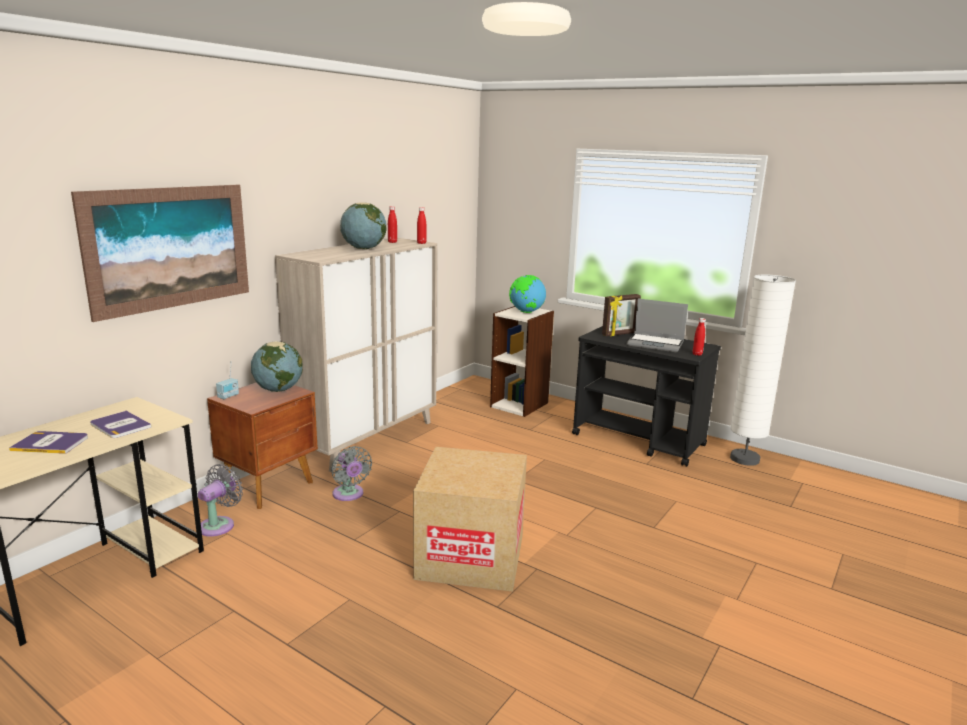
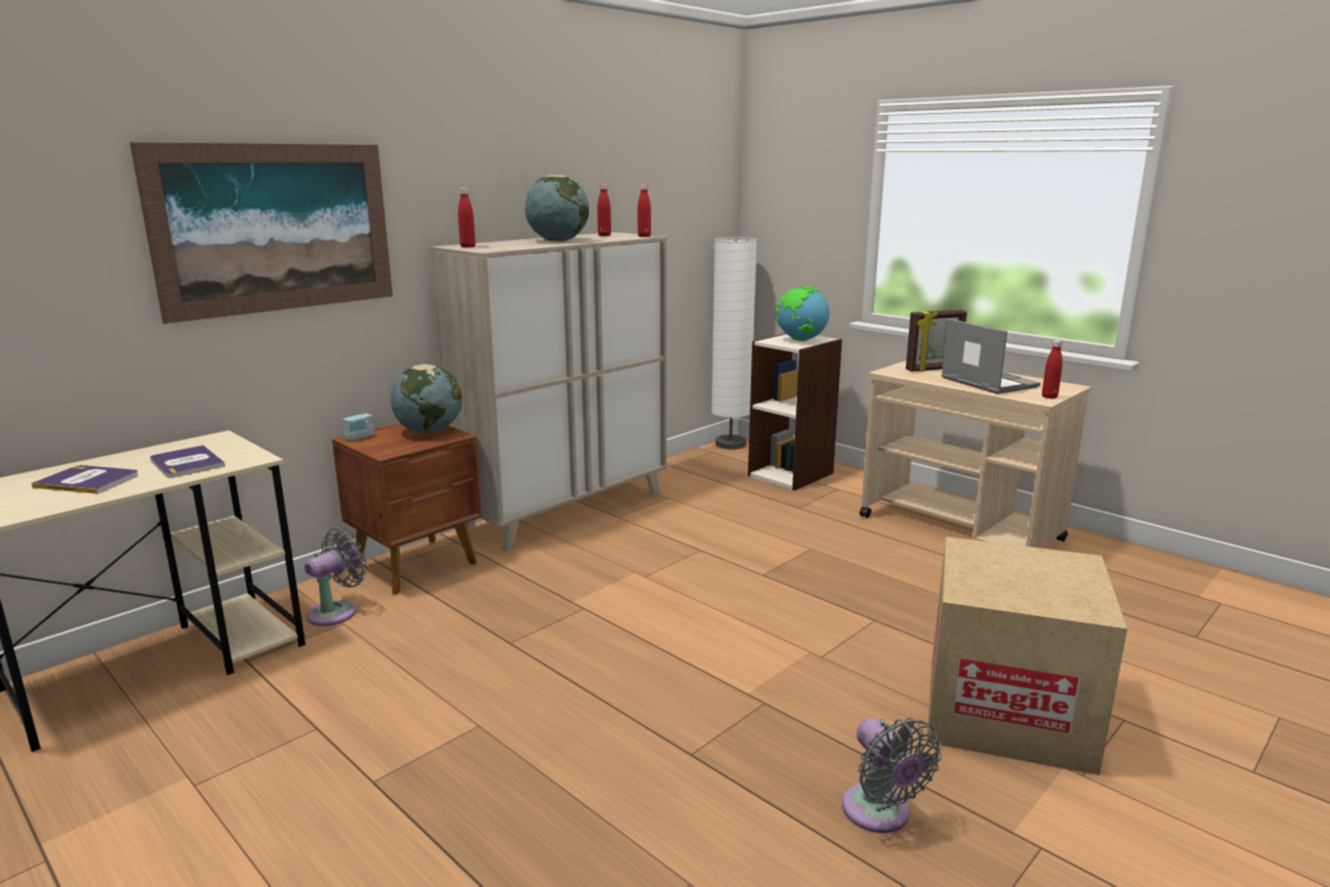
camera: 10 degrees right, 0 degrees up
grey fan [331,446,372,501] -> grey fan moved to [842,718,942,833]
cardboard box [413,447,527,592] -> cardboard box moved to [927,537,1127,775]
black cart [572,326,721,467] -> beige cart [859,361,1091,548]
laptop [627,299,688,352] -> laptop turned 150 degrees counterclockwise [941,318,1041,394]
white floor lamp [730,274,796,466] -> white floor lamp moved to [711,237,757,449]
none -> red bottle [458,188,475,248]

